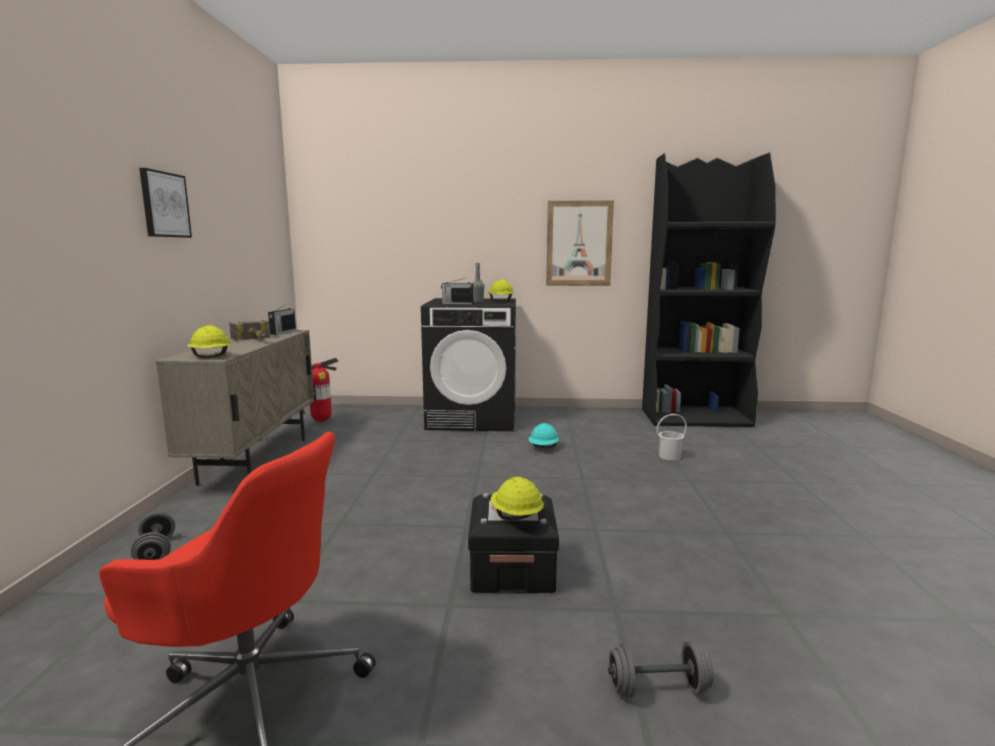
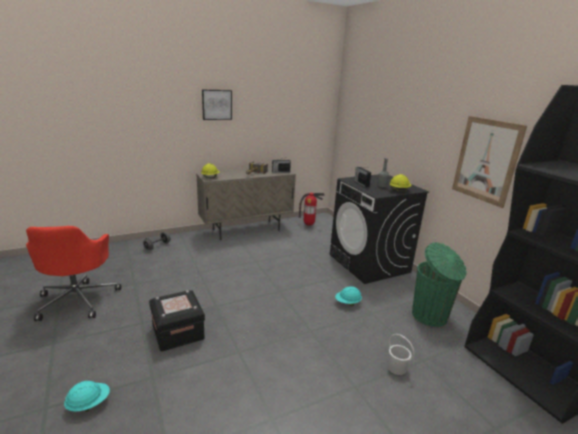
camera: 60 degrees right, 10 degrees up
yellow hard hat [491,477,544,520] -> none
grey dumbbell [608,641,713,698] -> turquoise hard hat [64,381,110,412]
none -> green trash can [412,242,467,327]

